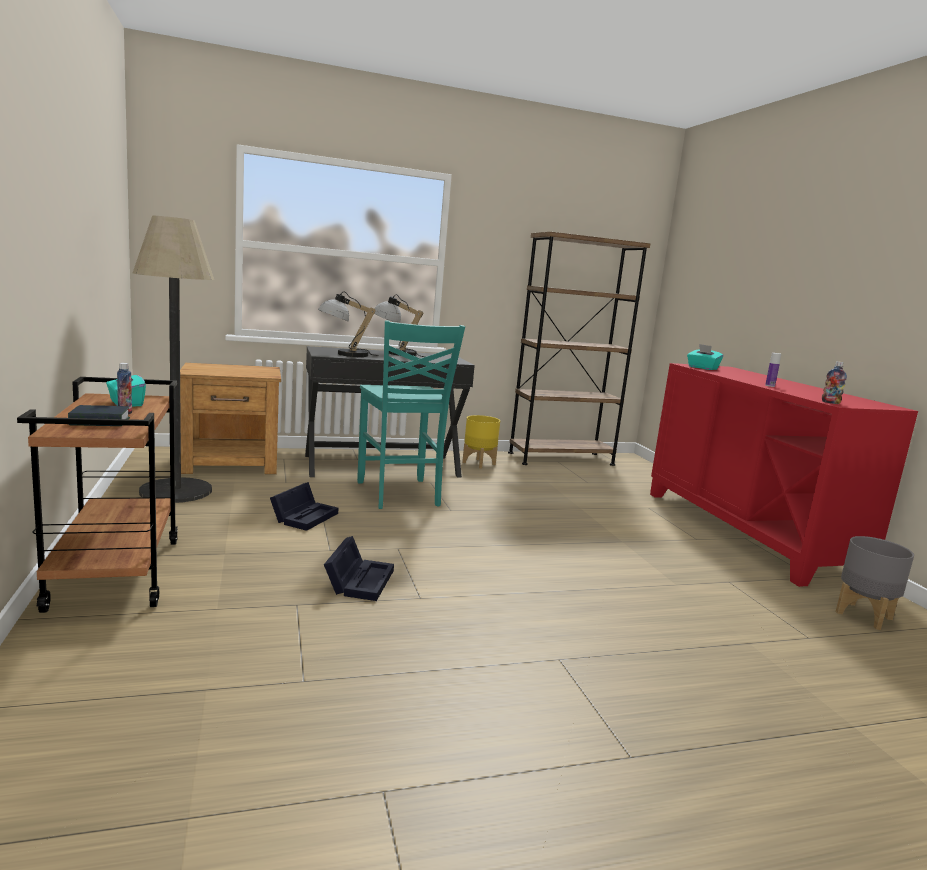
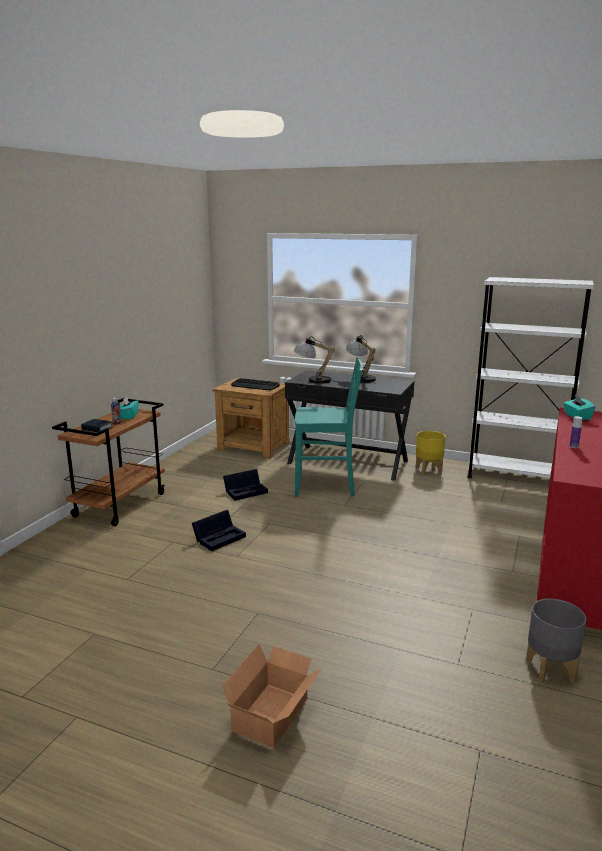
camera: 40 degrees right, 5 degrees up
floor lamp [133,216,214,503] -> none
turquoise chair [357,320,465,509] -> turquoise chair turned 105 degrees counterclockwise [295,357,363,496]
brown bookcase [508,232,650,466] -> white bookcase [467,277,594,478]
bottle [822,361,847,404] -> none
none -> cardboard box [222,644,322,748]
none -> keyboard [231,378,280,390]

